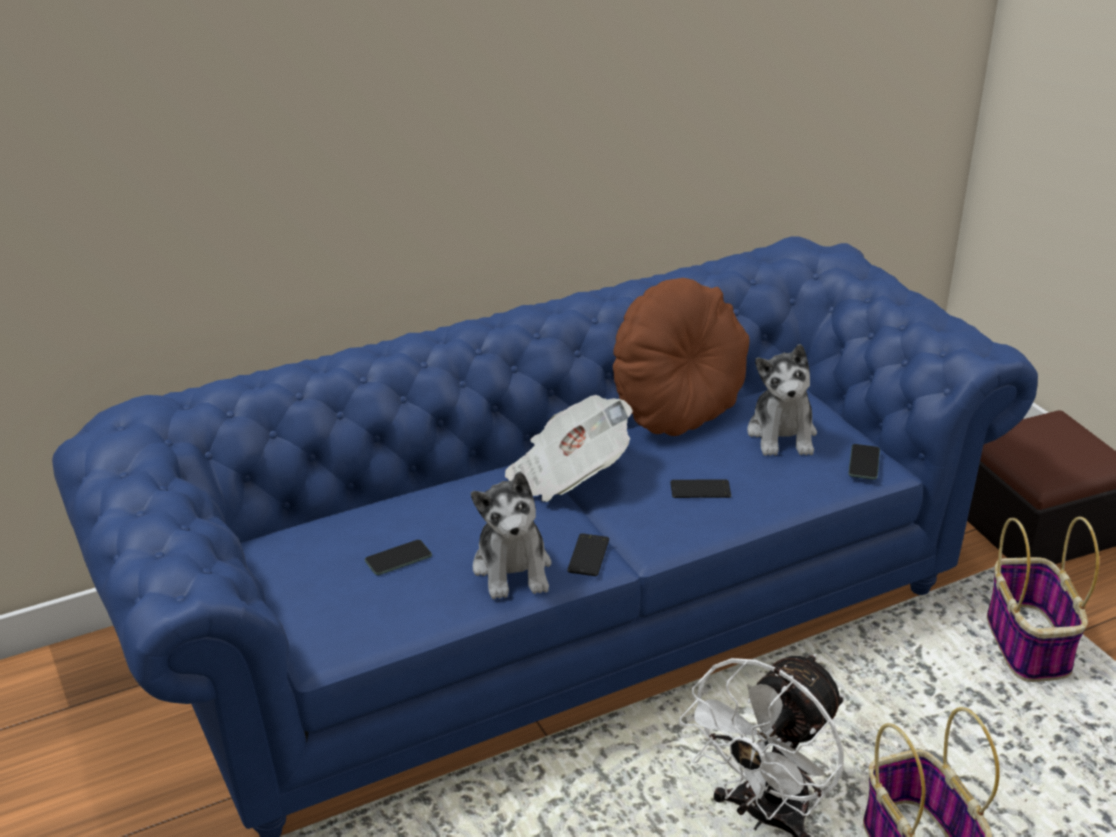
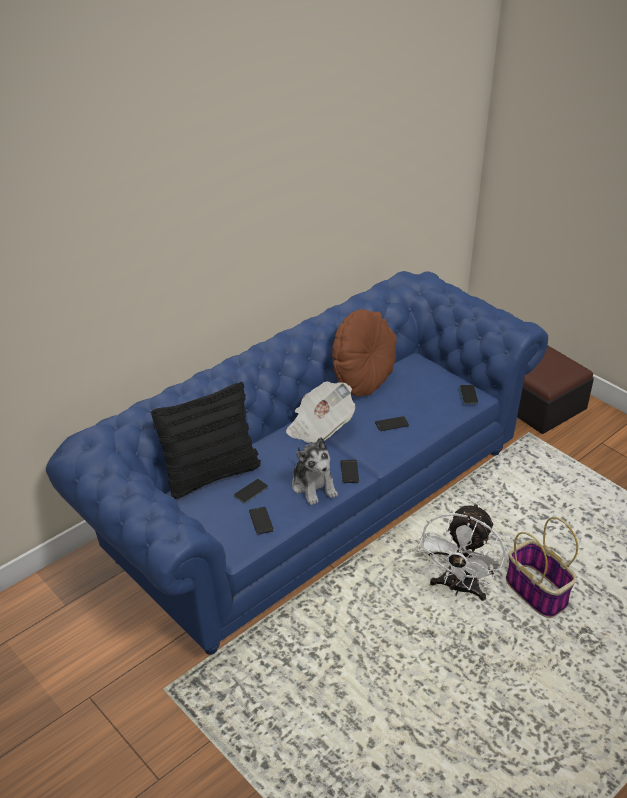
camera: 15 degrees left, 5 degrees up
plush toy [747,344,817,456] -> none
basket [987,517,1099,682] -> none
none -> black pillow [150,382,261,499]
none -> phone [249,507,274,535]

